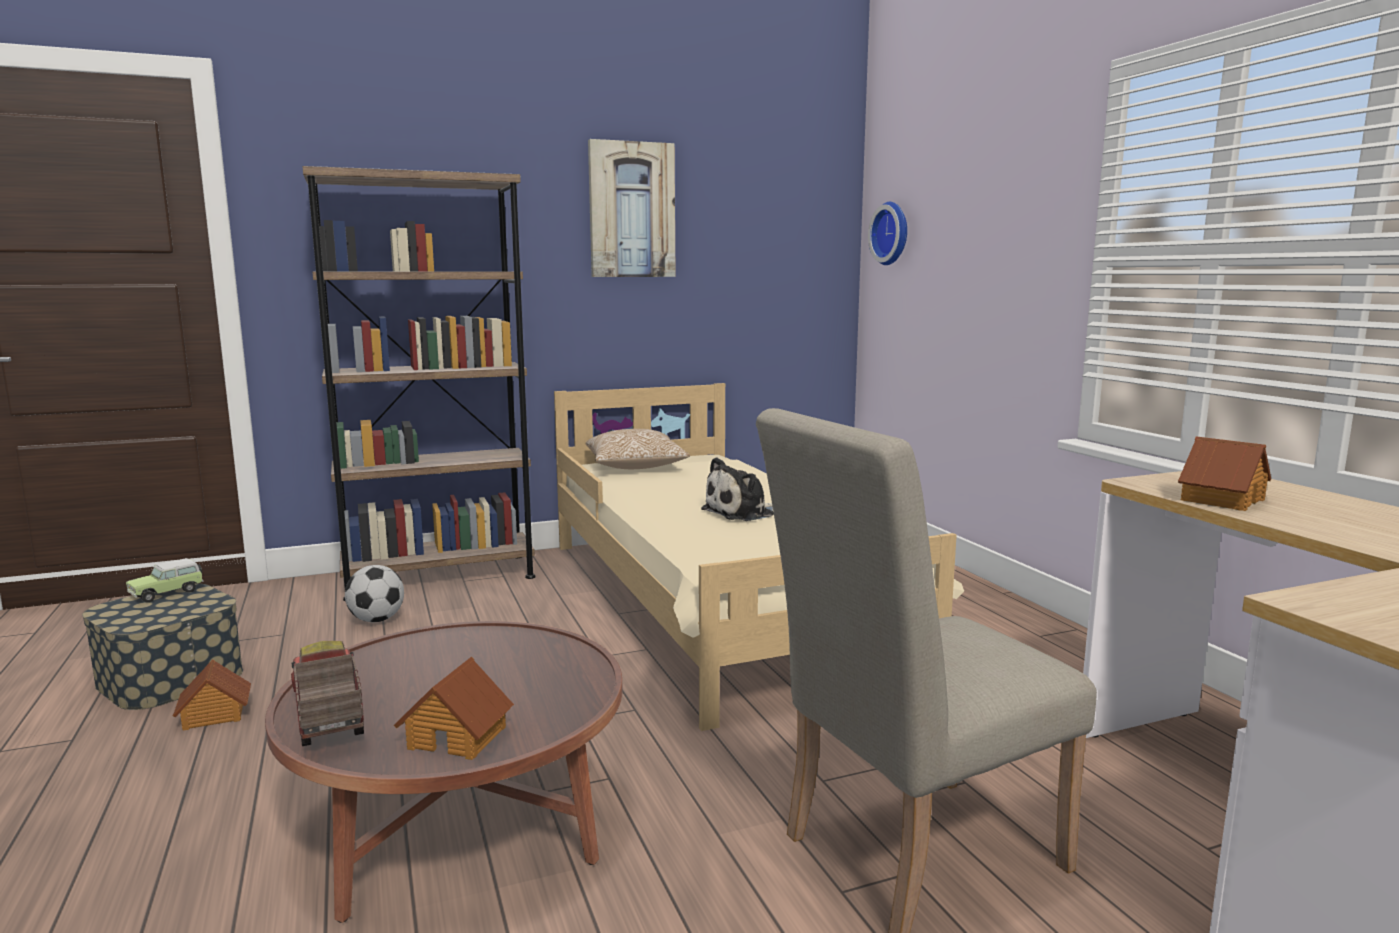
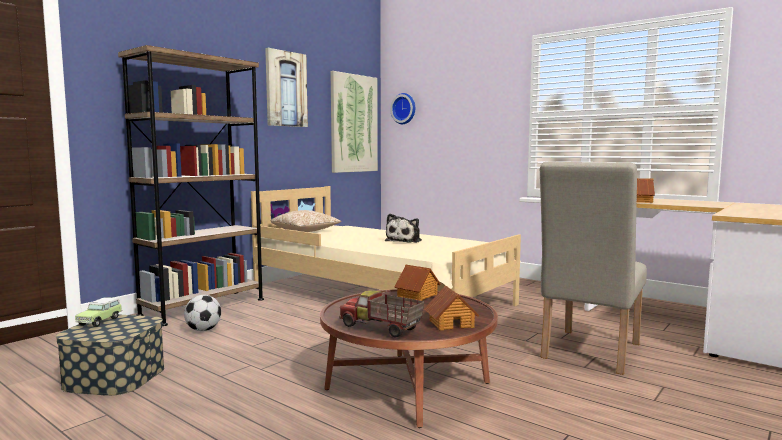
camera: 30 degrees left, 5 degrees down
toy house [173,659,251,731] -> toy house moved to [395,265,441,301]
none -> picture [330,71,378,173]

